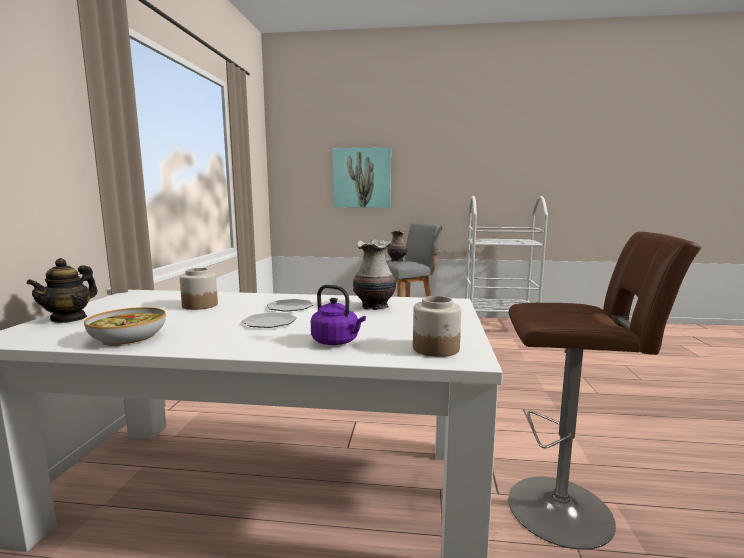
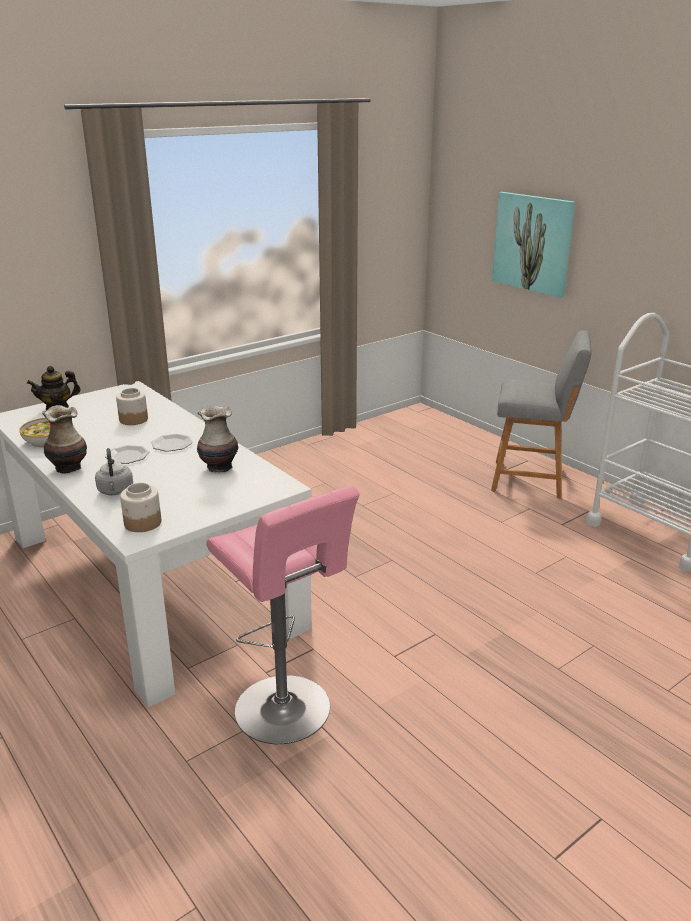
camera: 45 degrees right, 15 degrees up
purple kettle [311,285,366,345] -> grey kettle [95,448,133,495]
vase [388,230,407,262] -> vase moved to [42,405,87,473]
brown stool [509,231,701,550] -> pink stool [206,486,360,744]

